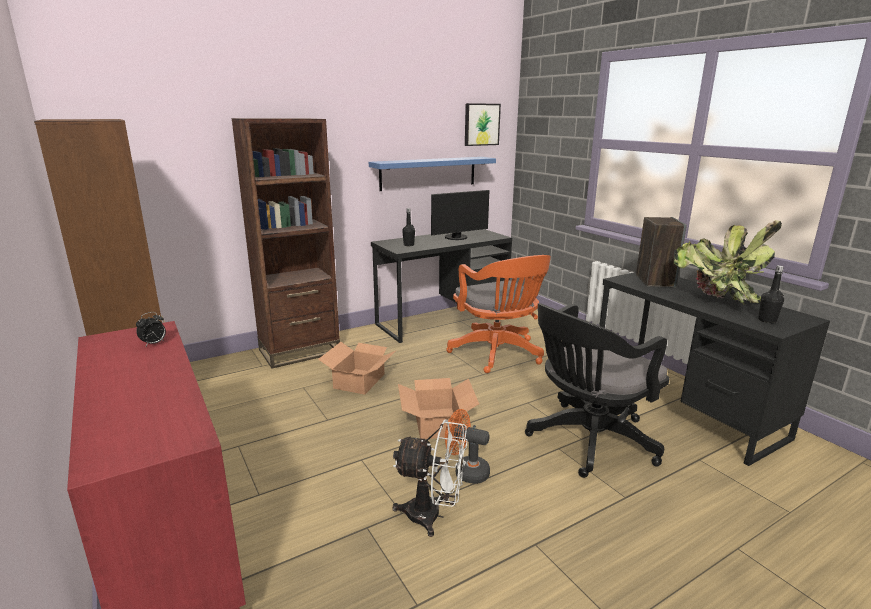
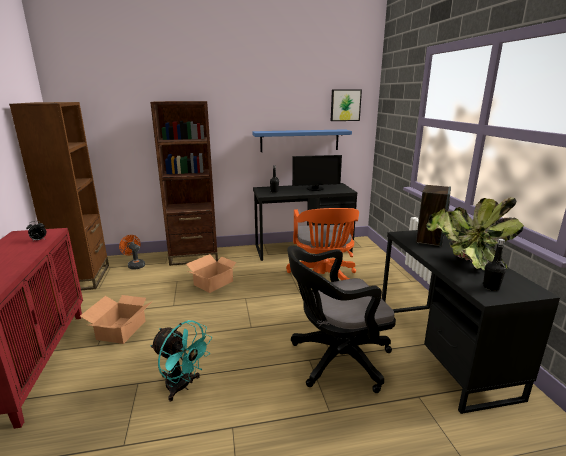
camera: 20 degrees right, 0 degrees up
white fan [393,420,467,537] -> turquoise fan [150,320,212,401]
cardboard box [398,378,479,439] -> cardboard box moved to [80,295,153,344]
orange fan [445,409,490,484] -> orange fan moved to [119,235,145,270]

